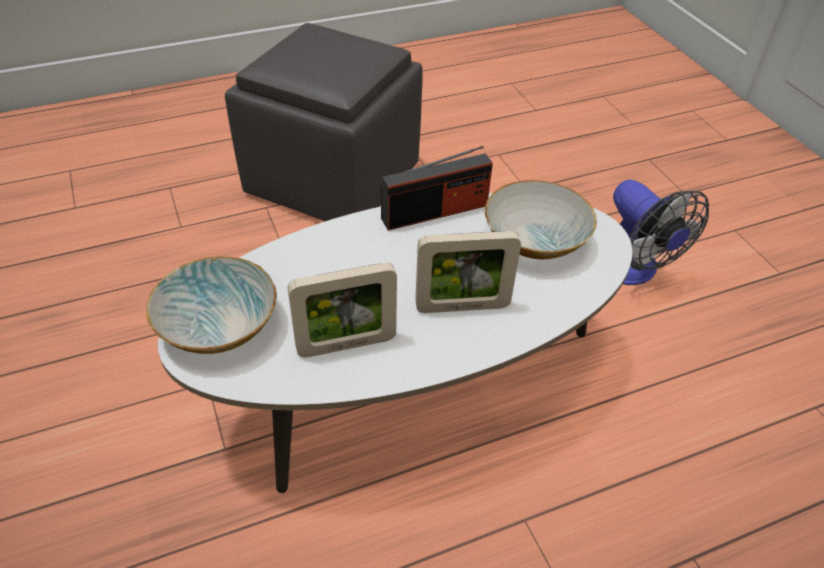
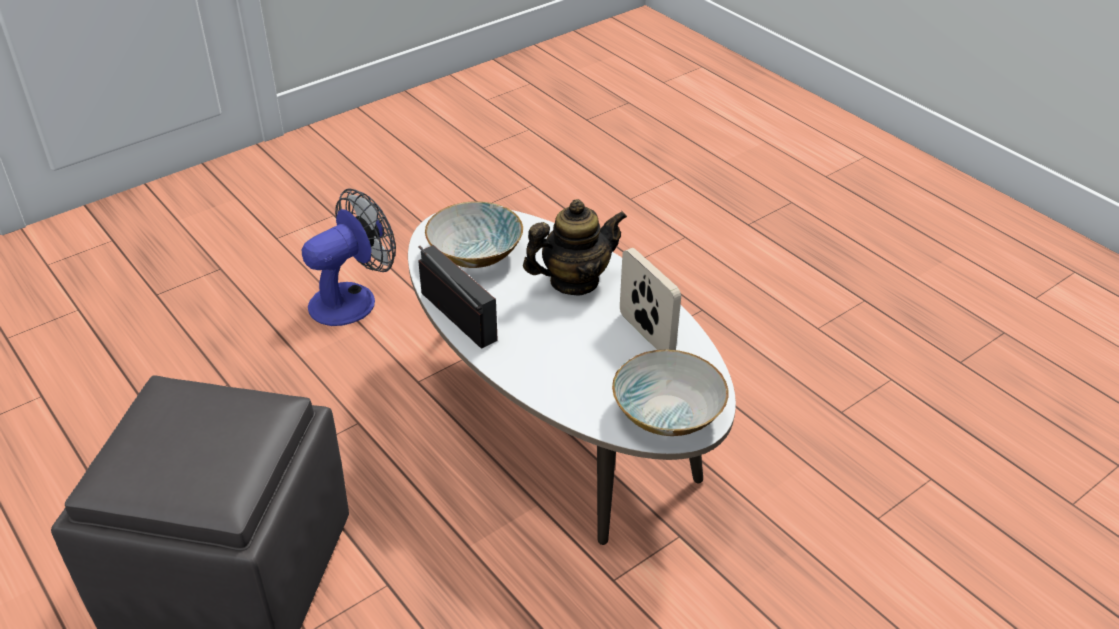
camera: 105 degrees left, 5 degrees down
picture frame [415,231,521,313] -> teapot [523,199,627,296]

